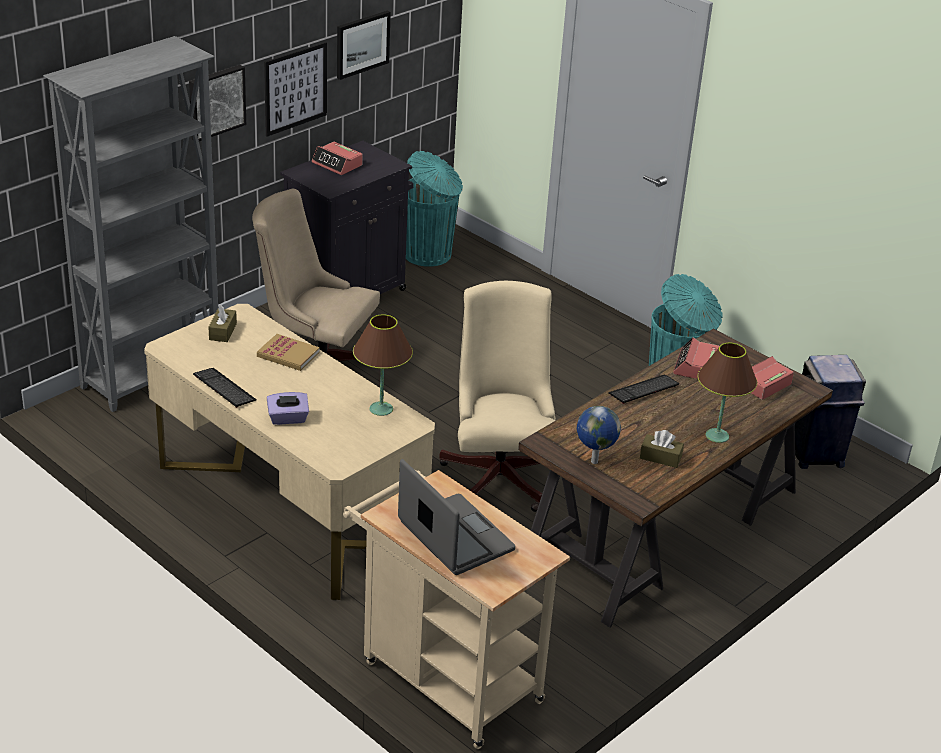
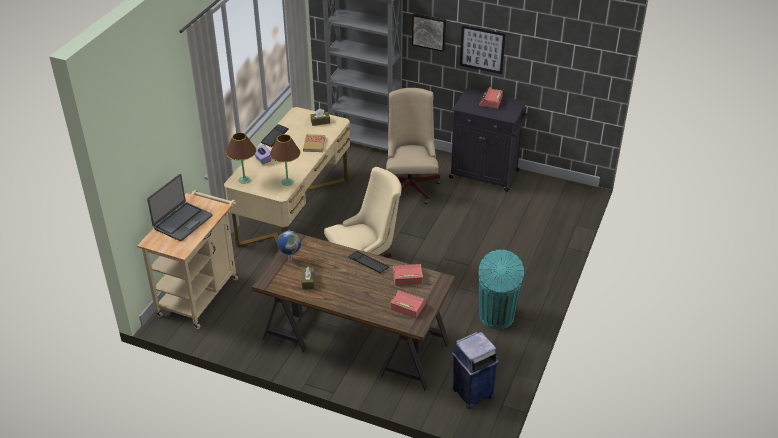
camera: 70 degrees right, 5 degrees up
picture [337,11,391,80] -> none
turquoise trash can [406,151,463,267] -> none
brown table lamp [697,343,757,443] -> brown table lamp moved to [226,132,257,184]

